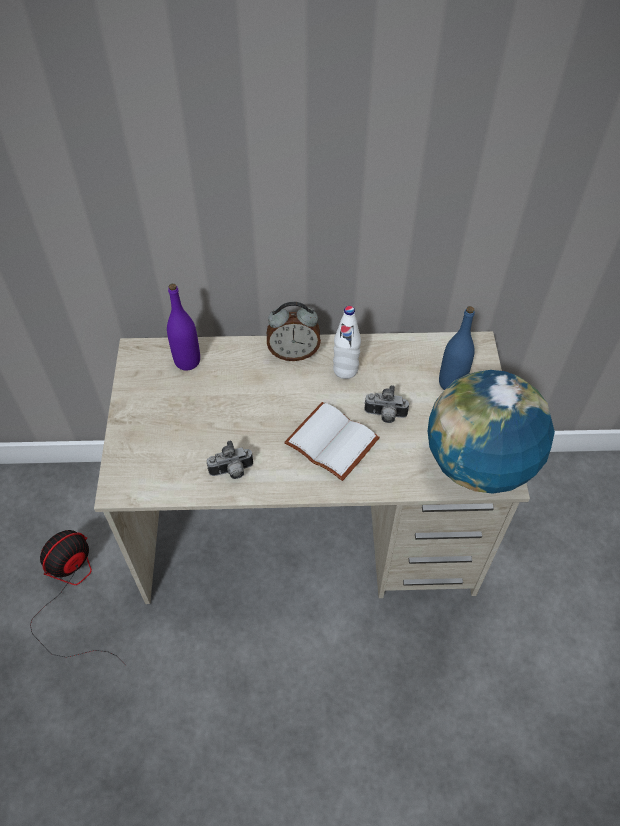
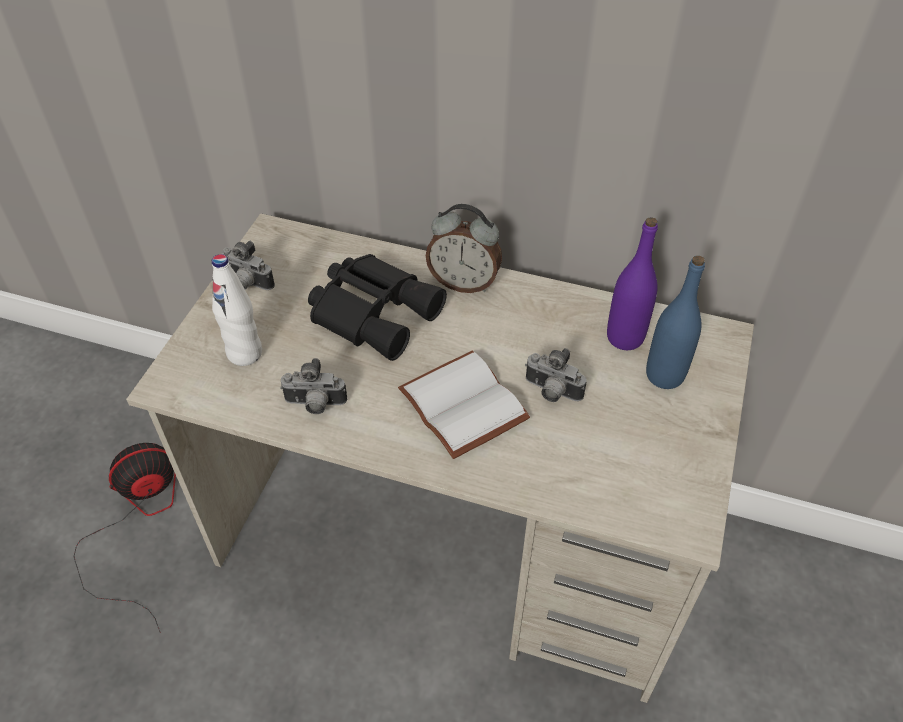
camera: 20 degrees right, 5 degrees down
purple bottle [167,284,200,371] -> purple bottle moved to [607,217,658,350]
white bottle [333,306,361,379] -> white bottle moved to [212,254,262,366]
globe [428,370,555,494] -> none
none -> camera [222,241,275,290]
none -> black binoculars [308,254,447,361]

